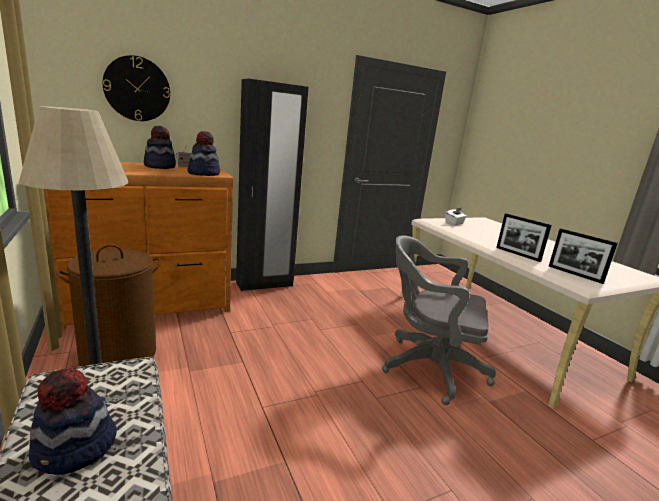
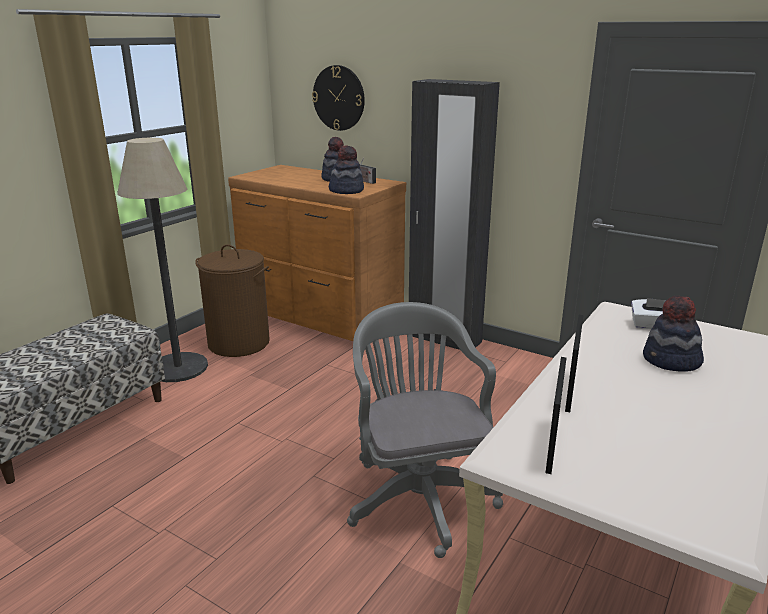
camera: 60 degrees right, 5 degrees up
hat [29,368,117,475] -> hat moved to [643,296,704,372]

